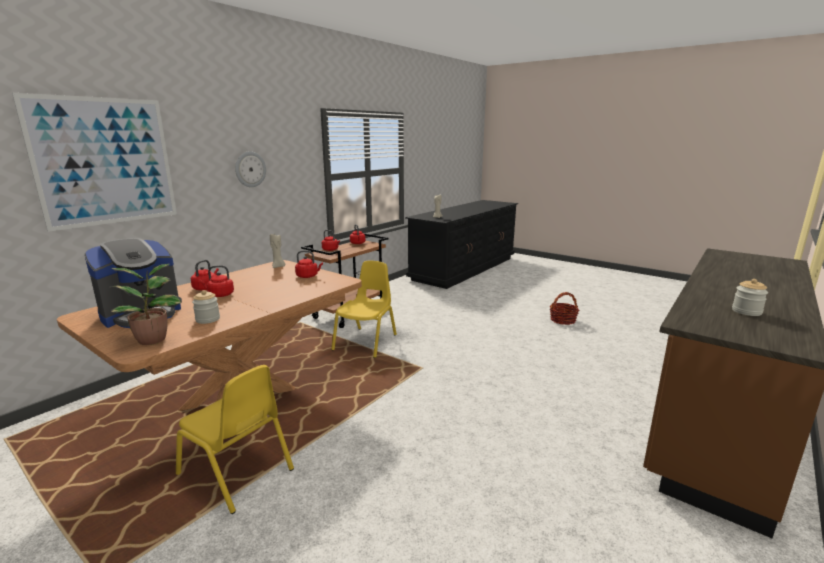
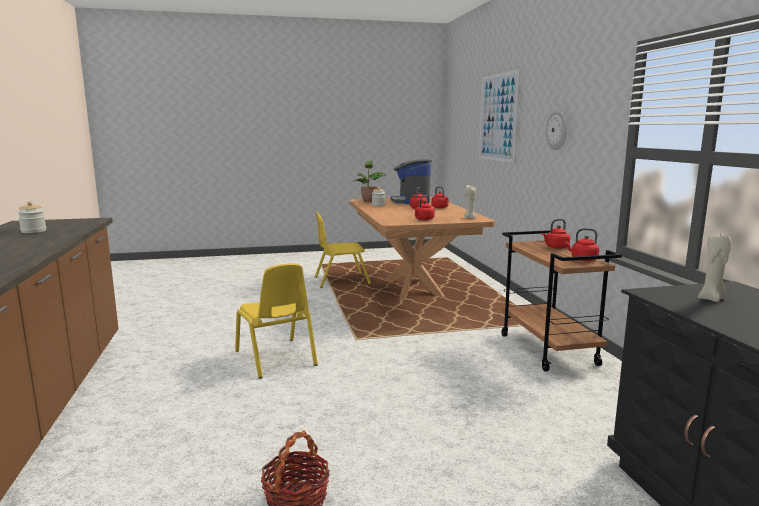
camera: 130 degrees right, 5 degrees down
yellow chair [331,261,397,358] -> yellow chair moved to [235,263,318,379]

